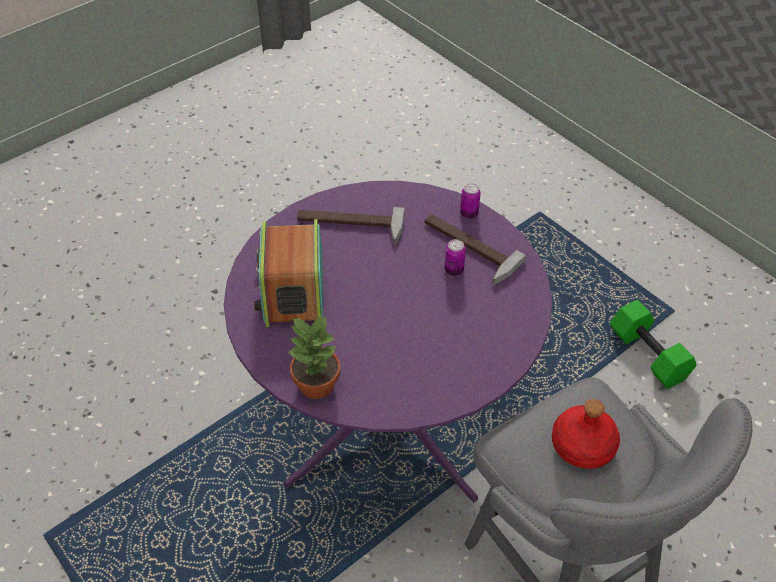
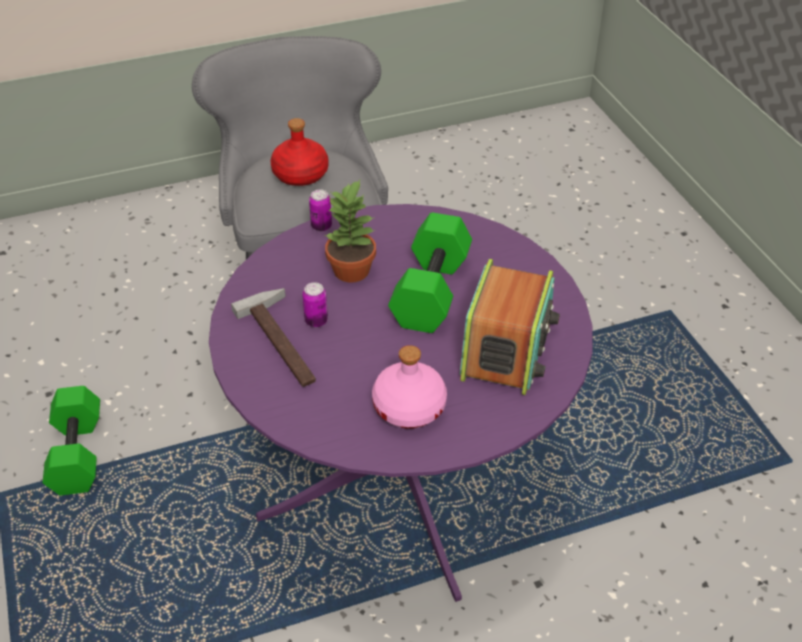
camera: 160 degrees left, 5 degrees down
potted plant [287,317,341,399] -> potted plant moved to [325,180,376,282]
hammer [297,207,405,245] -> pink bottle [372,345,447,429]
can [460,183,481,219] -> can moved to [309,189,332,231]
none -> green dumbbell [388,212,472,333]

